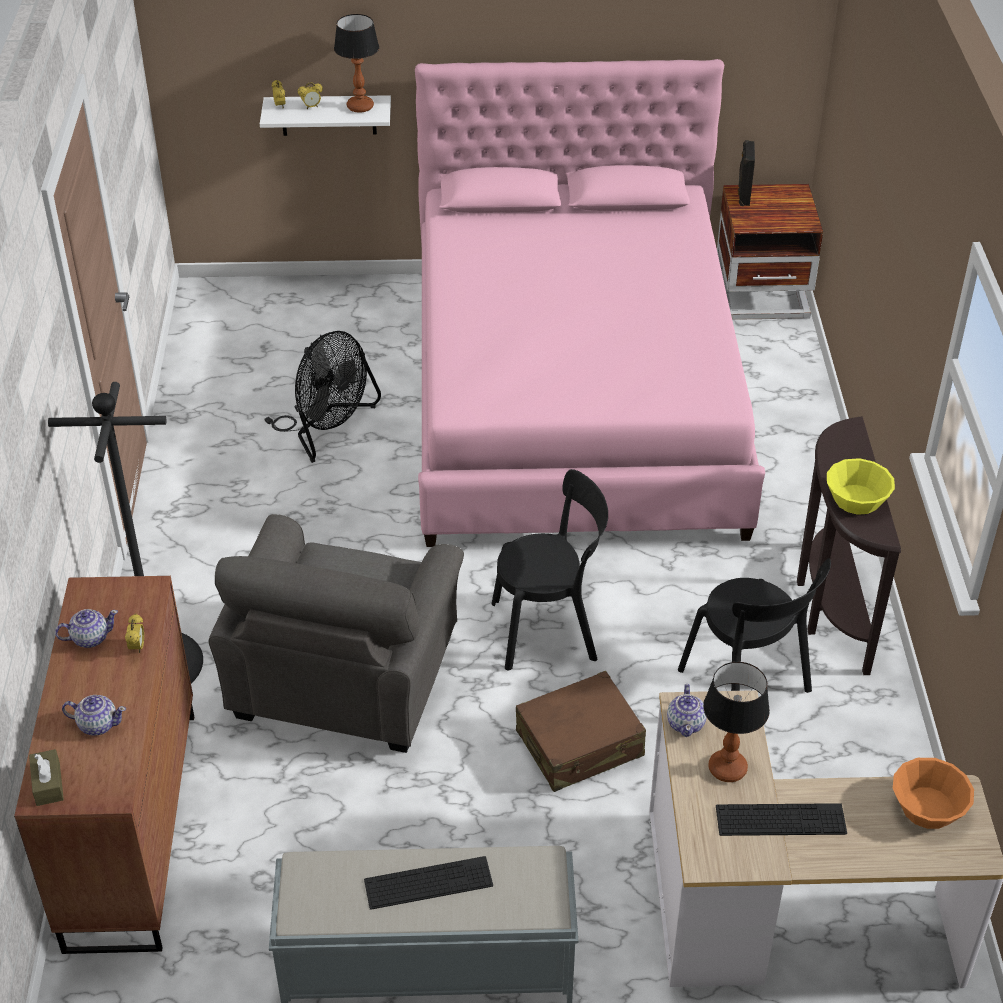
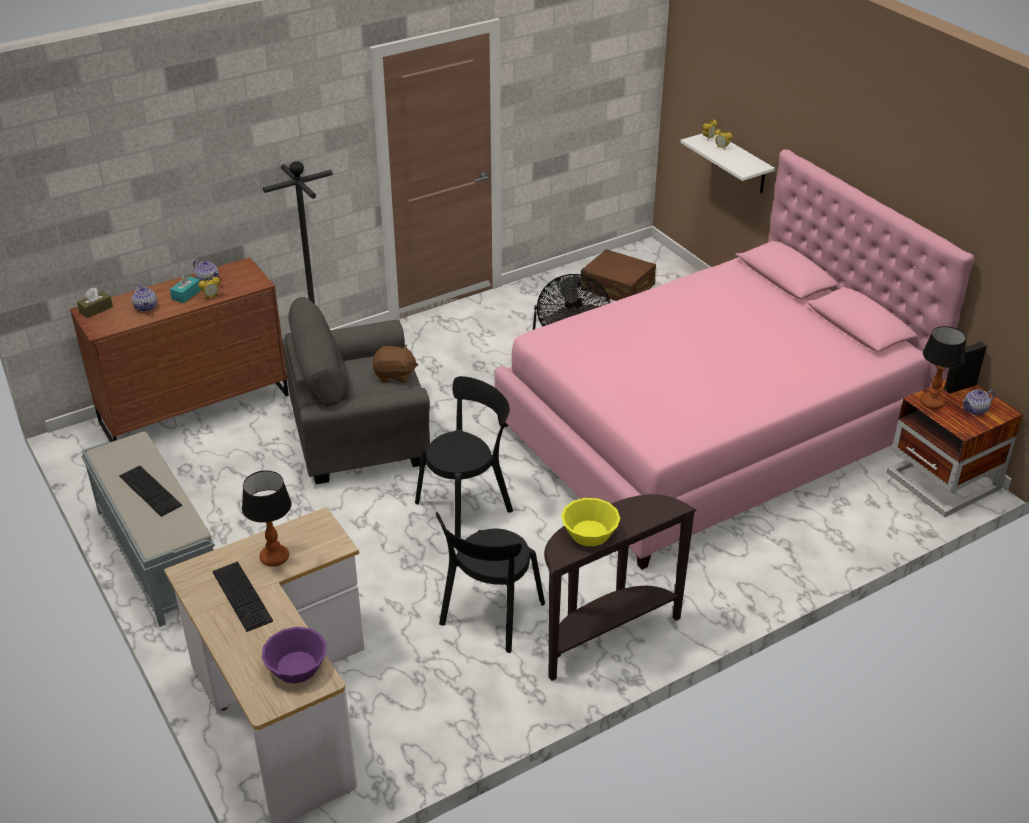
camera: 60 degrees right, 5 degrees down
table lamp [334,14,379,113] -> table lamp moved to [920,326,966,409]
black chair [492,469,608,671] -> black chair turned 90 degrees counterclockwise [415,376,513,538]
brown suitcase [516,671,646,792] -> brown suitcase moved to [581,249,656,301]
teapot [667,684,707,737] -> teapot moved to [962,389,995,415]
orange bowl [893,758,974,829] -> purple bowl [262,627,327,683]
none -> turquoise tissue box [170,273,201,303]
none -> brown plush toy [372,345,419,383]

